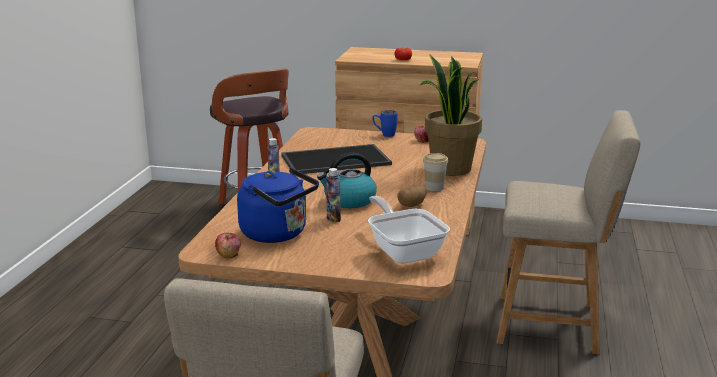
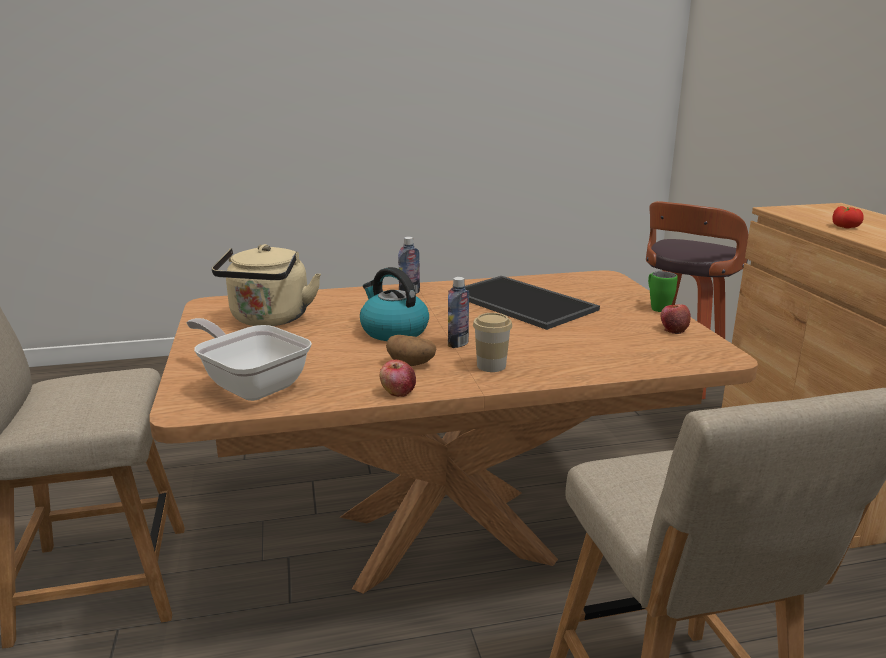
camera: 65 degrees right, 0 degrees up
apple [215,233,241,258] -> apple moved to [380,360,416,397]
blue kettle [237,167,319,243] -> beige kettle [212,244,321,326]
bottle [326,168,341,222] -> bottle moved to [448,277,469,348]
frying pan [368,196,450,264] -> frying pan turned 90 degrees counterclockwise [187,318,312,401]
blue mug [372,110,398,137] -> green mug [648,271,678,312]
potted plant [420,55,482,176] -> none

